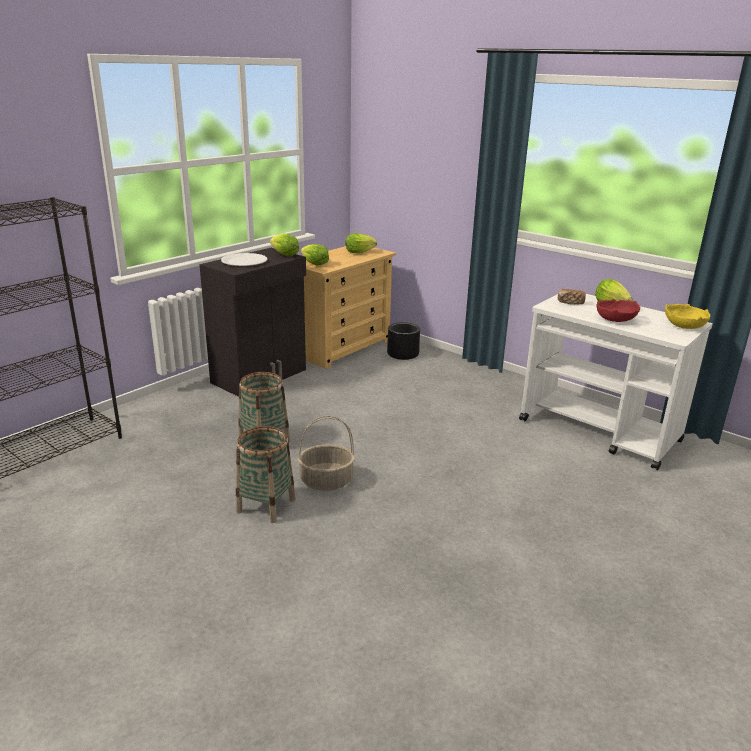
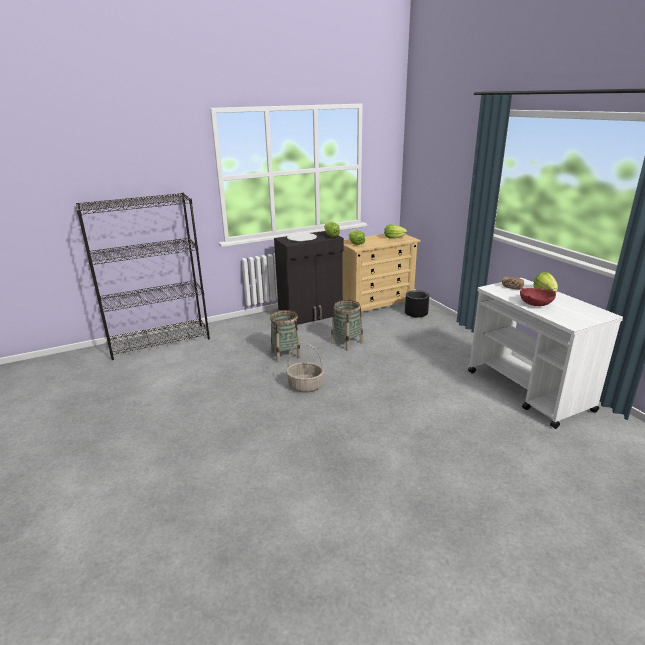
camera: 25 degrees right, 0 degrees up
basket [236,426,295,523] -> basket moved to [331,300,363,351]
yellow bowl [665,304,710,329] -> none

